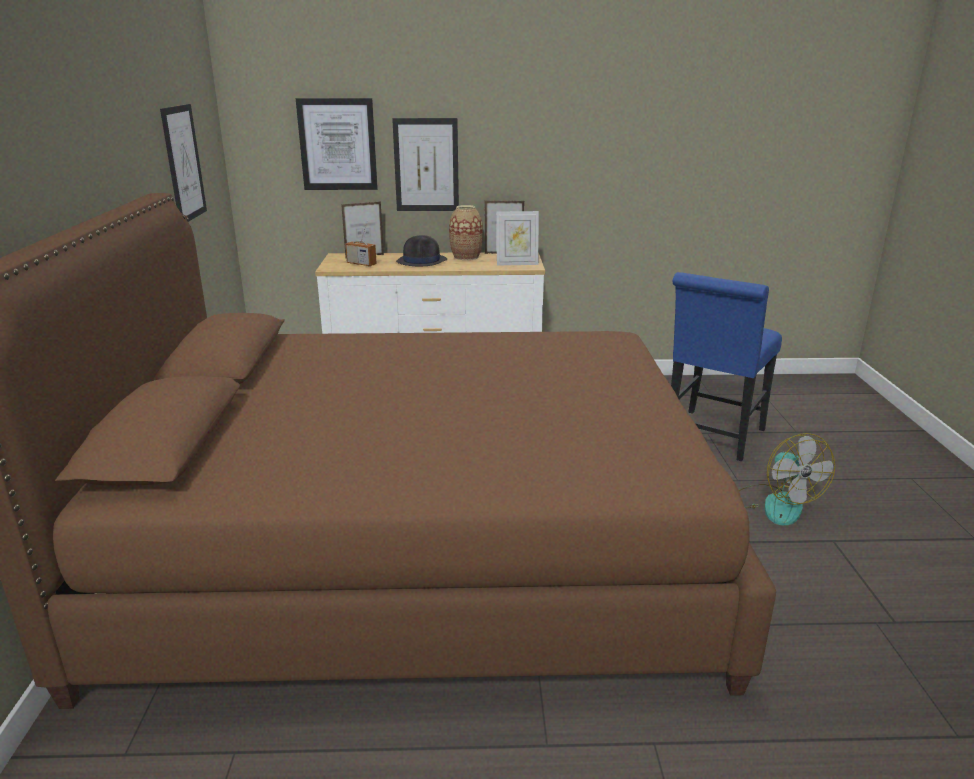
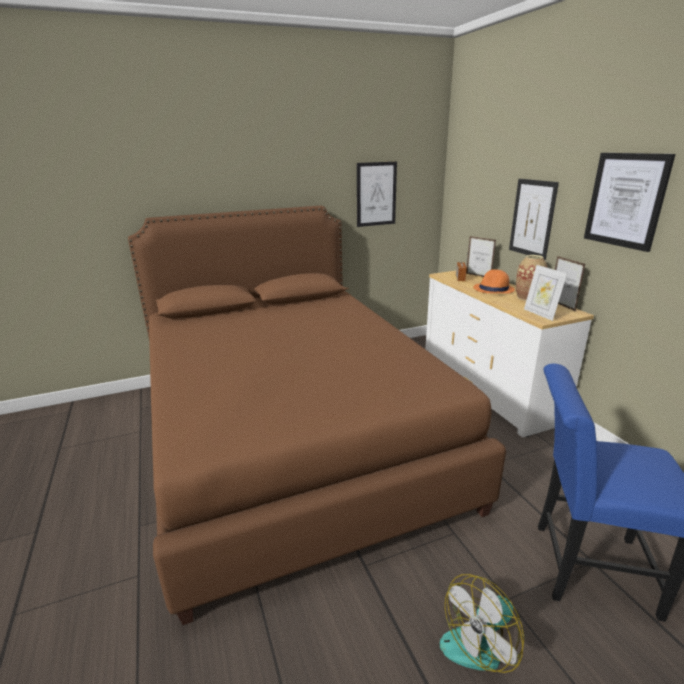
camera: 70 degrees right, 0 degrees up
picture [296,98,378,190] -> picture moved to [584,153,675,252]
black hat [396,235,447,266] -> orange hat [473,269,515,294]

